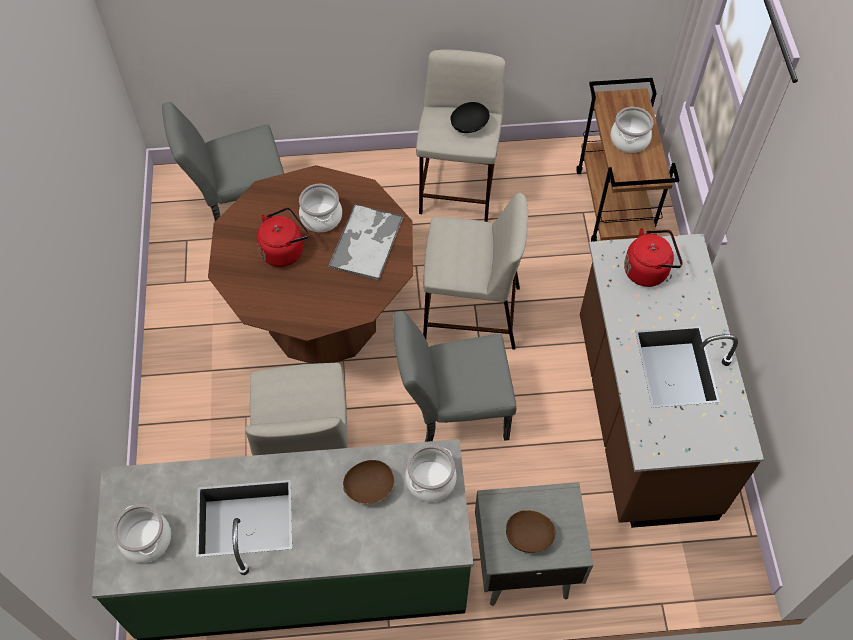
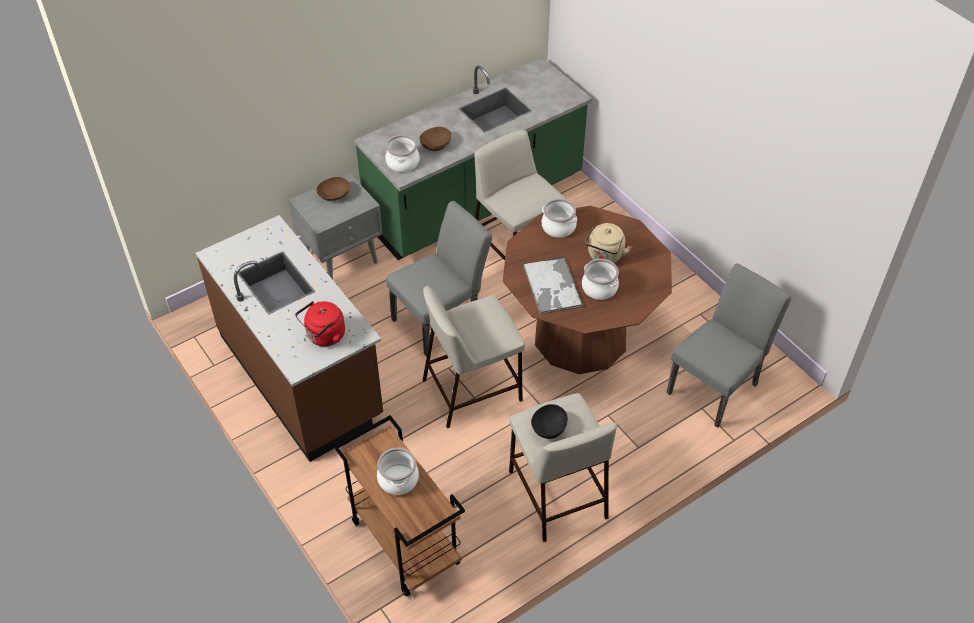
camera: 150 degrees right, 10 degrees down
cooking pot [113,504,171,563] -> cooking pot moved to [542,199,577,238]
red kettle [257,207,309,267] -> beige kettle [585,223,632,263]

